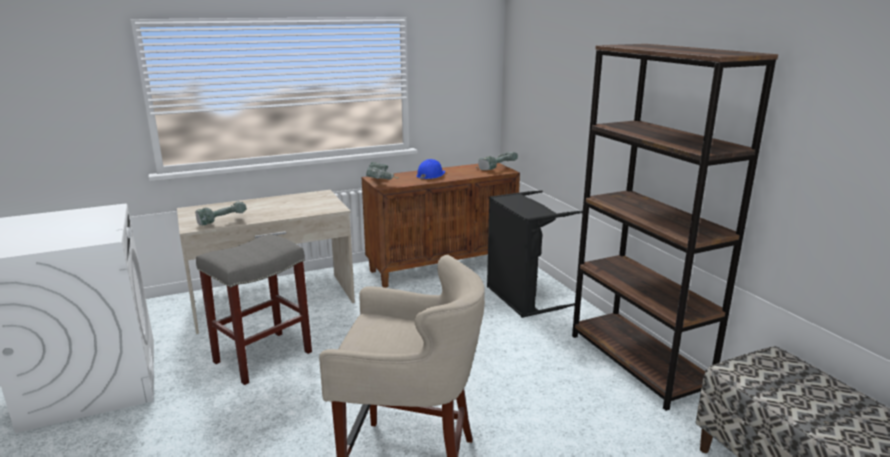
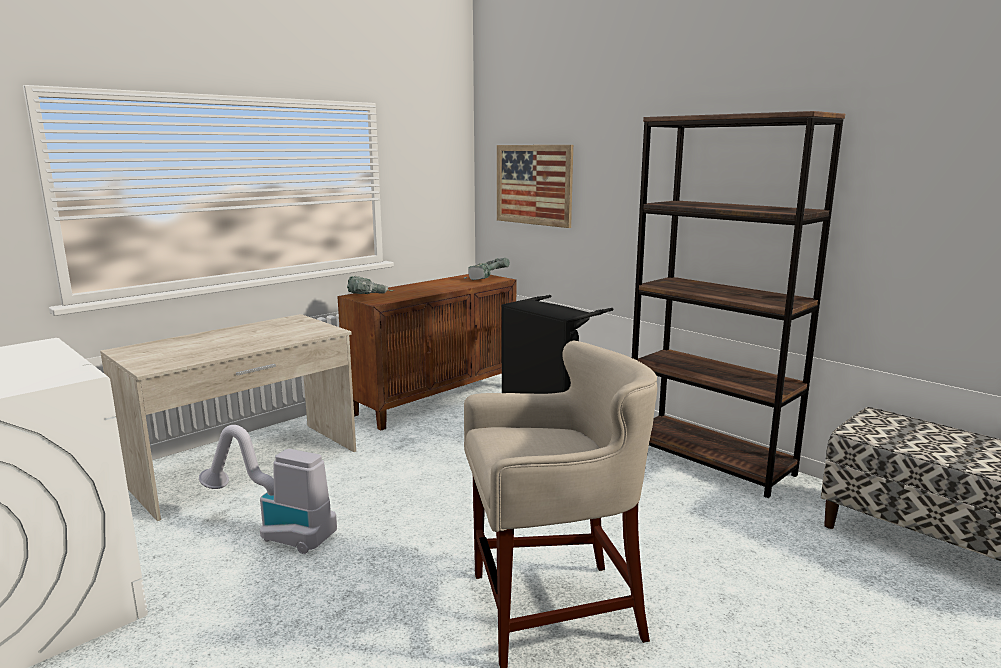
camera: 20 degrees left, 5 degrees down
power drill [195,201,247,225] -> none
grey stool [196,234,312,385] -> vacuum cleaner [199,425,337,554]
blue hard hat [416,159,445,180] -> none
none -> picture [497,145,573,228]

